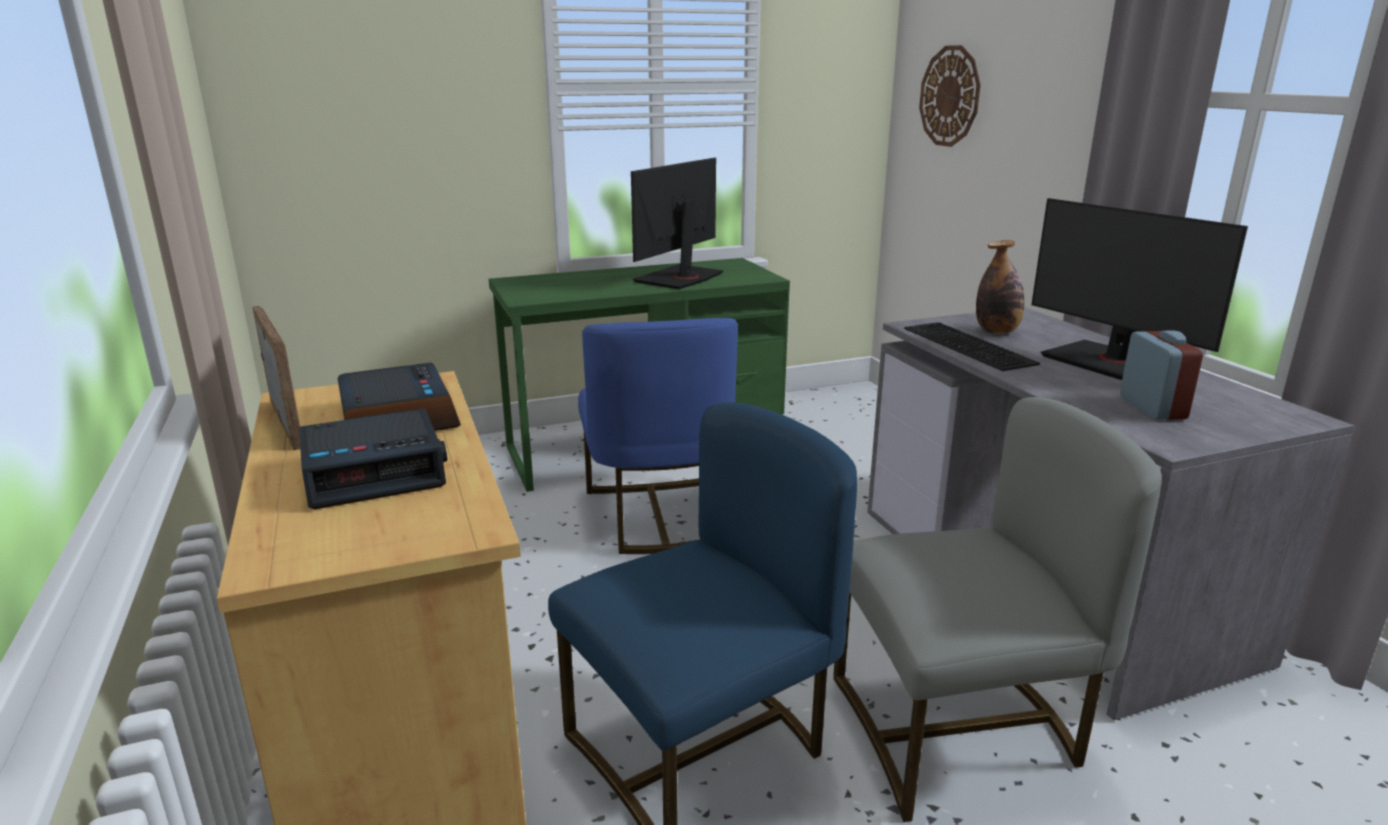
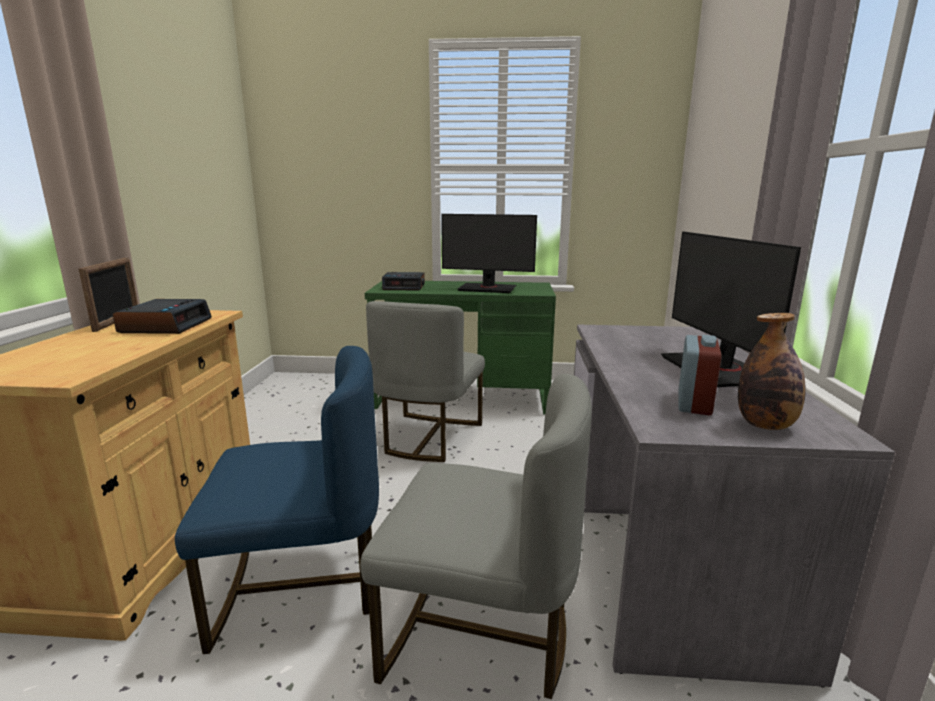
camera: 25 degrees right, 5 degrees down
alarm clock [299,408,447,509] -> alarm clock moved to [382,272,425,290]
blue chair [578,318,738,554] -> grey chair [366,301,485,462]
monitor [631,158,724,289] -> monitor turned 135 degrees counterclockwise [441,214,537,293]
keyboard [904,322,1040,371] -> none
wall clock [919,45,981,147] -> none
bottle [976,240,1025,334] -> bottle moved to [738,313,806,430]

